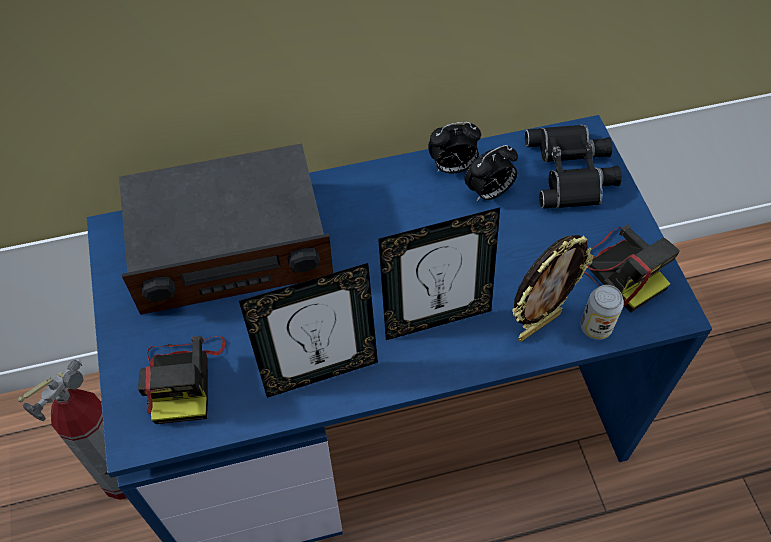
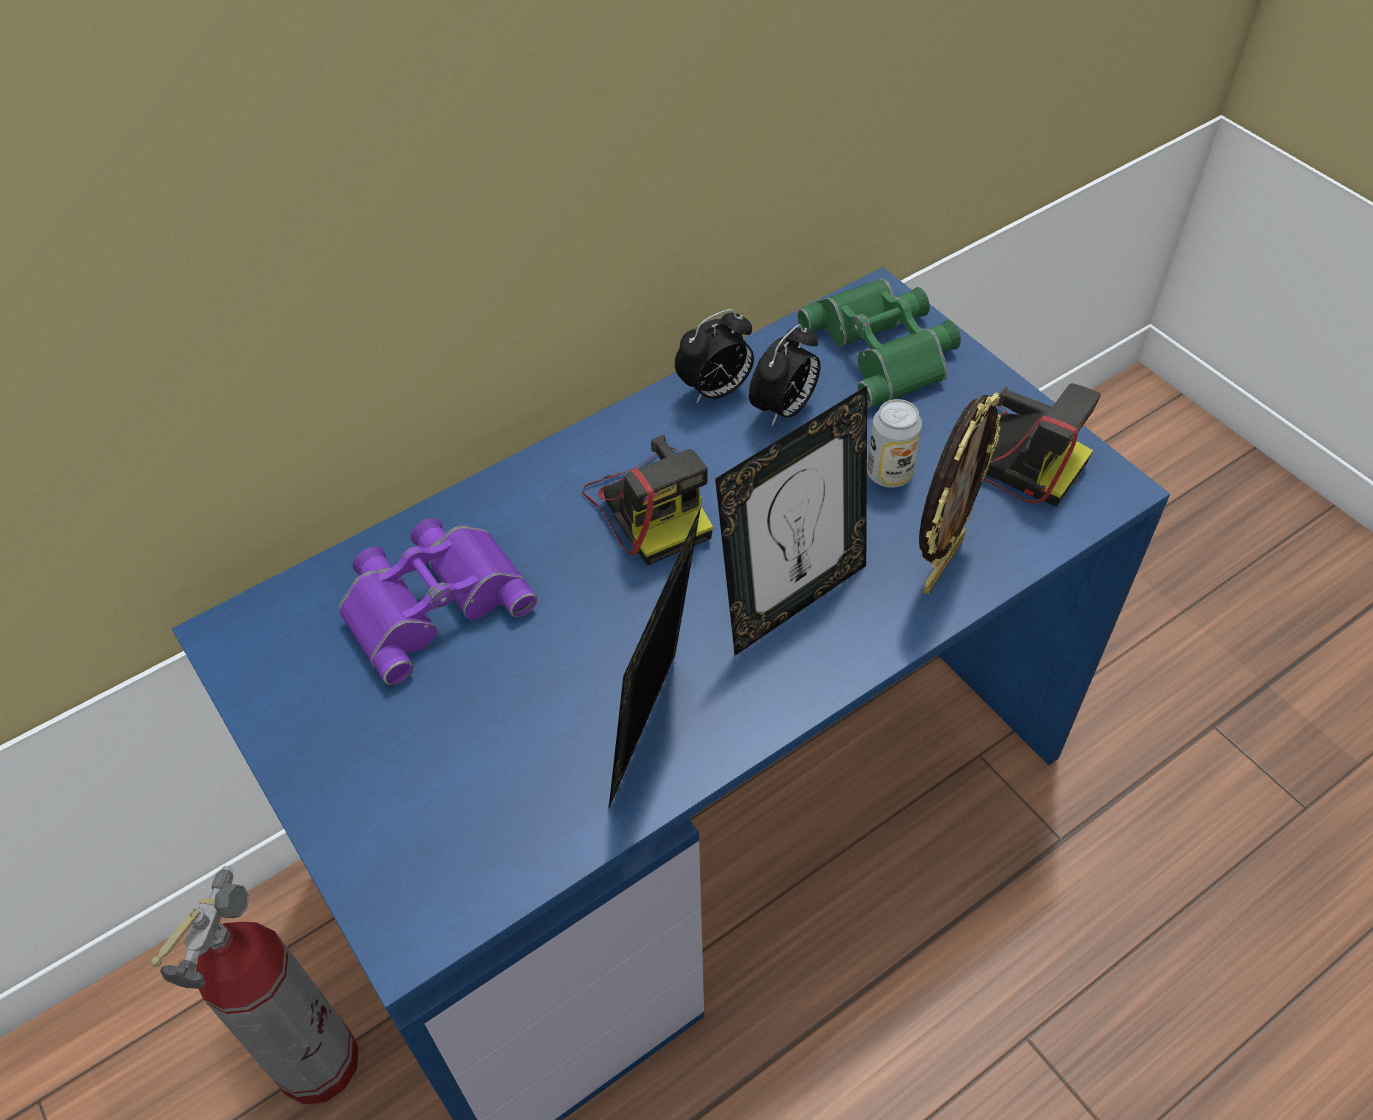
camera: 20 degrees left, 5 degrees down
radio [119,144,333,315] -> purple binoculars [338,518,537,685]
camera [138,336,226,424] -> camera moved to [583,435,713,565]
picture frame [239,263,378,398] -> picture frame turned 150 degrees clockwise [609,507,701,807]
black binoculars [525,125,622,209] -> green binoculars [798,279,961,407]
can [580,285,624,340] -> can moved to [867,399,922,488]

